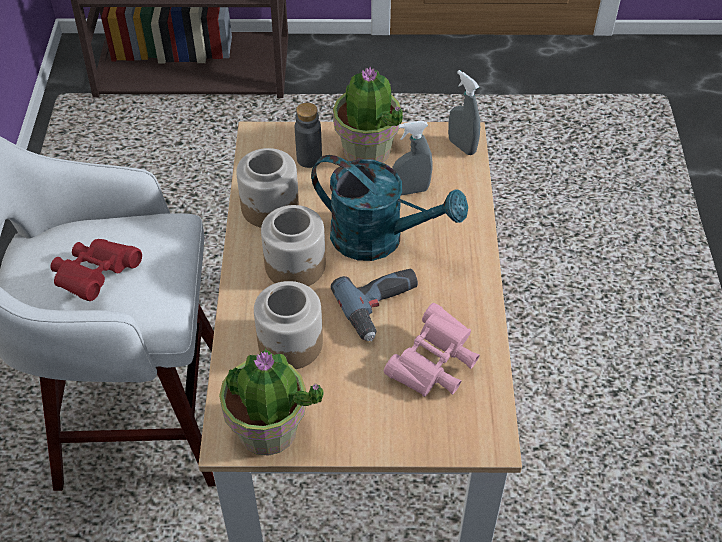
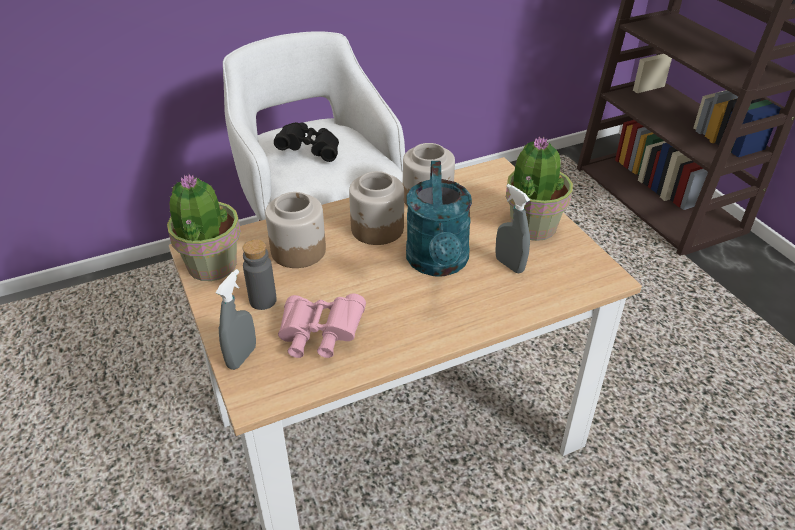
camera: 65 degrees right, 10 degrees down
red binoculars [50,239,142,301] -> black binoculars [274,122,339,162]
grey bottle [295,103,322,168] -> grey bottle moved to [243,240,277,310]
power drill [331,269,418,341] -> none
grey spray bottle [448,70,480,155] -> grey spray bottle moved to [216,269,256,370]

